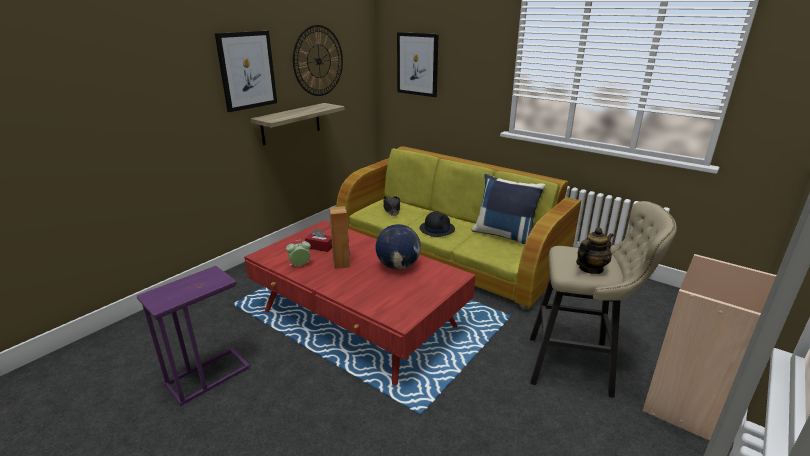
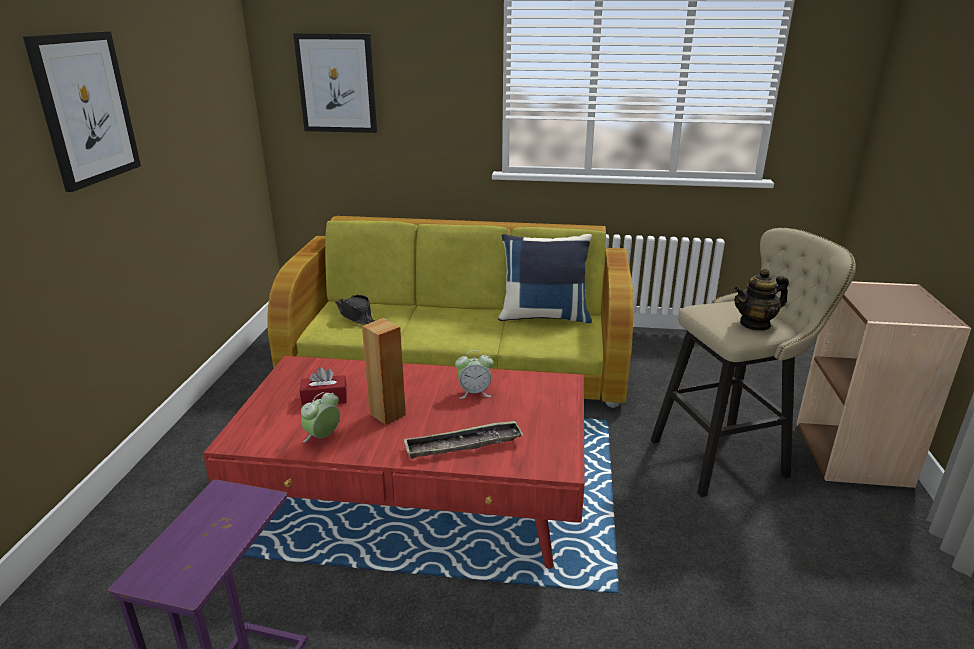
camera: 30 degrees left, 0 degrees up
shelf [250,103,345,145] -> none
wall clock [293,25,343,96] -> none
globe [376,224,421,270] -> alarm clock [455,350,493,399]
black hat [419,211,455,237] -> none
teapot [576,228,614,274] -> teapot turned 135 degrees counterclockwise [734,269,789,331]
none -> tray [404,420,523,459]

